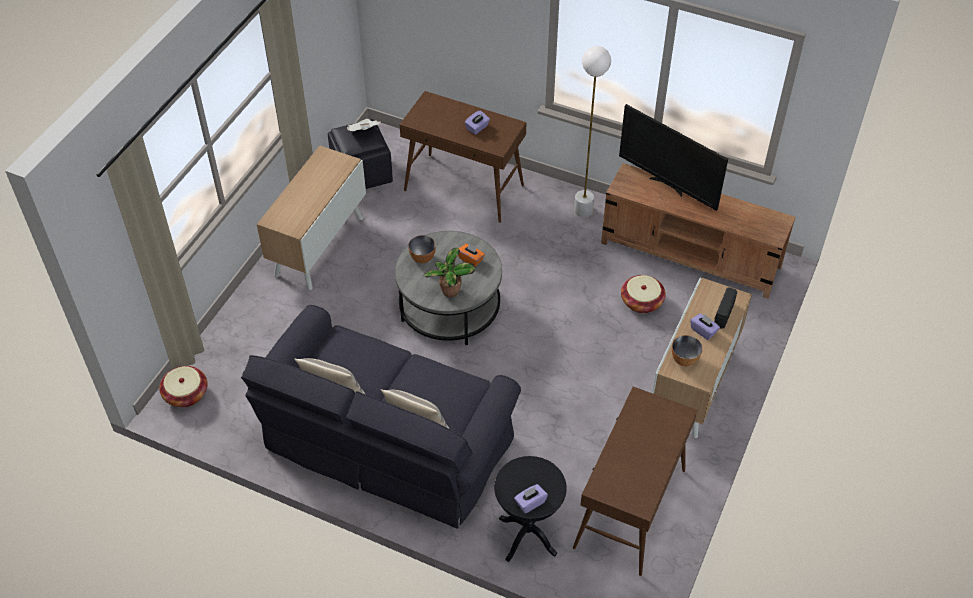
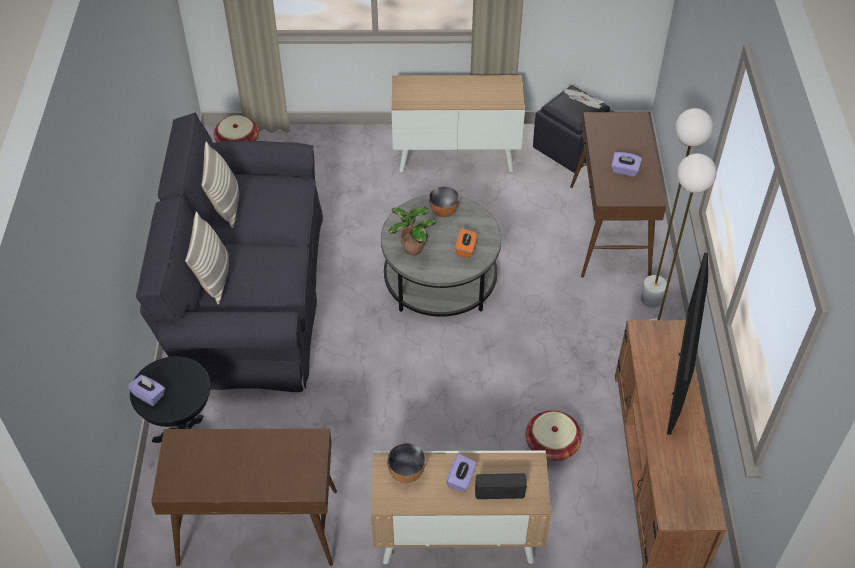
camera: 65 degrees right, 0 degrees up
none -> white floor lamp [641,108,713,308]

